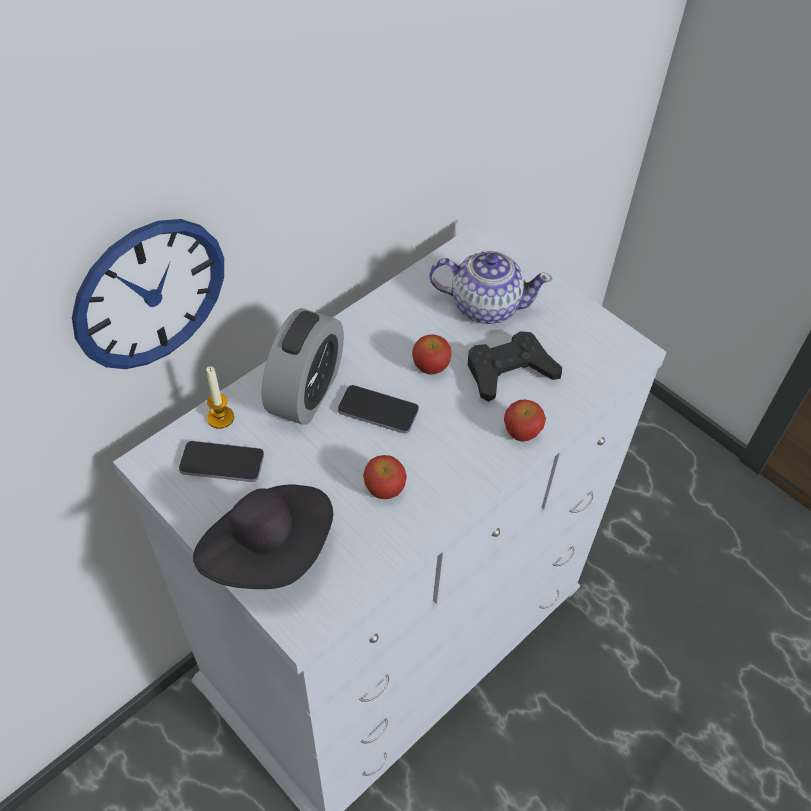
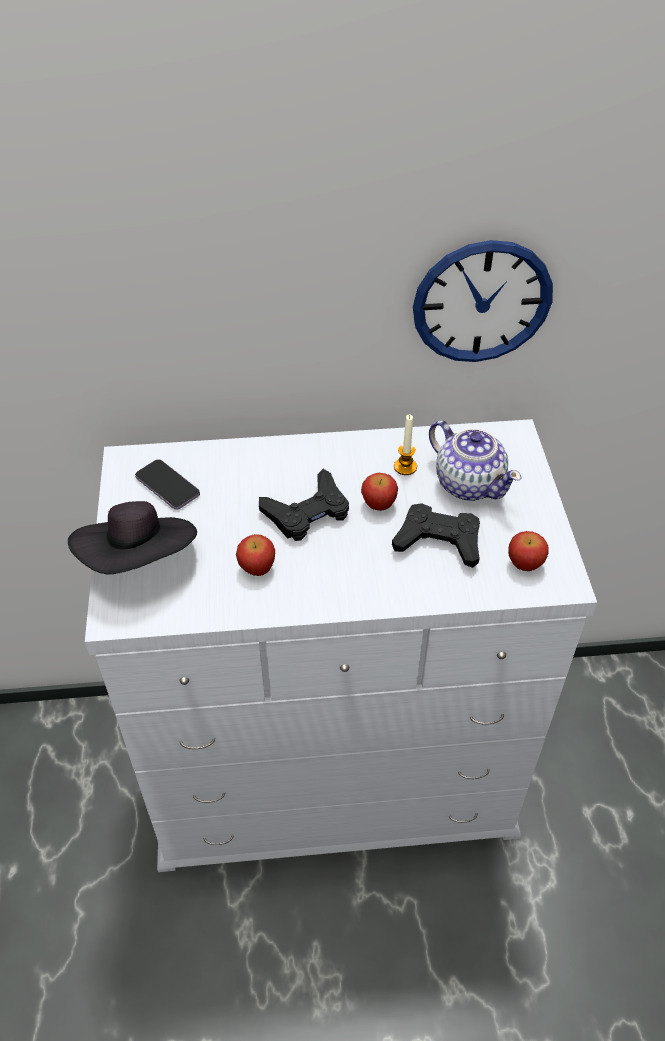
camera: 40 degrees right, 5 degrees down
wall clock [72,219,224,369] -> wall clock moved to [413,240,553,362]
candle [206,366,234,429] -> candle moved to [394,415,417,475]
alarm clock [262,308,344,425] -> none
phone [338,385,419,433] -> black game controller [259,469,349,541]
apple [504,399,546,442] -> apple moved to [508,531,549,571]

